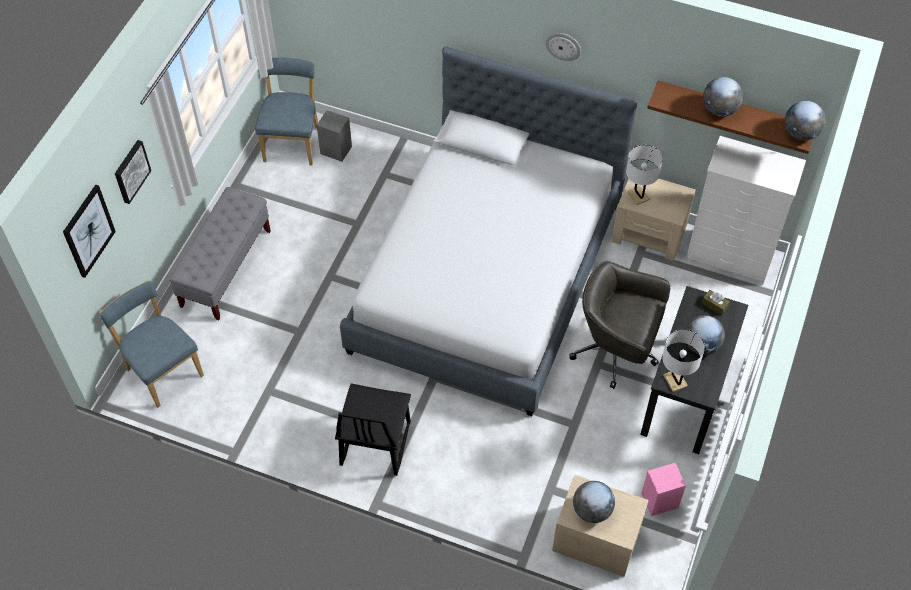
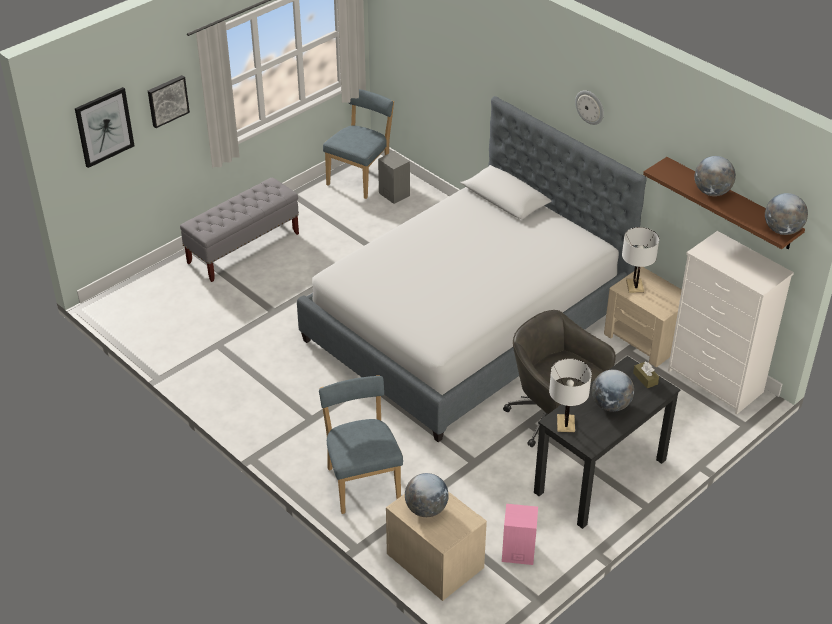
camera: 25 degrees right, 15 degrees down
blue chair [99,281,204,408] -> blue chair moved to [319,375,403,514]
black chair [335,383,411,476] -> none

